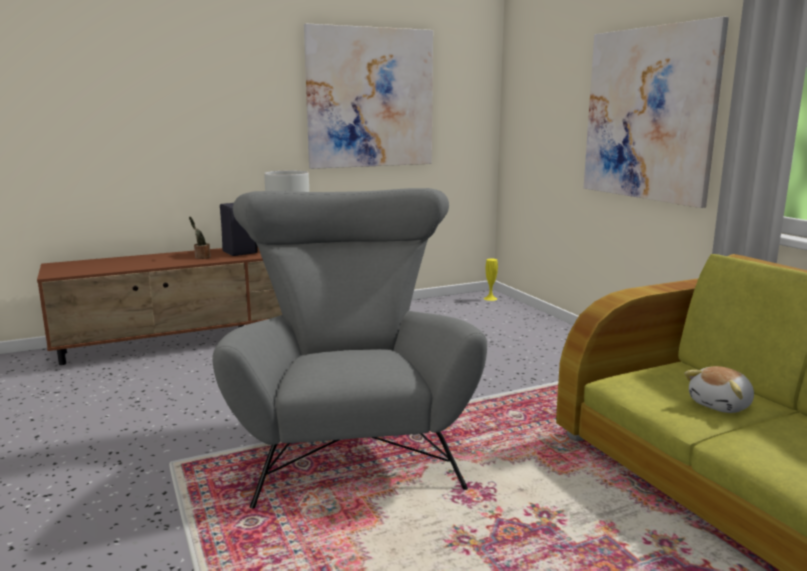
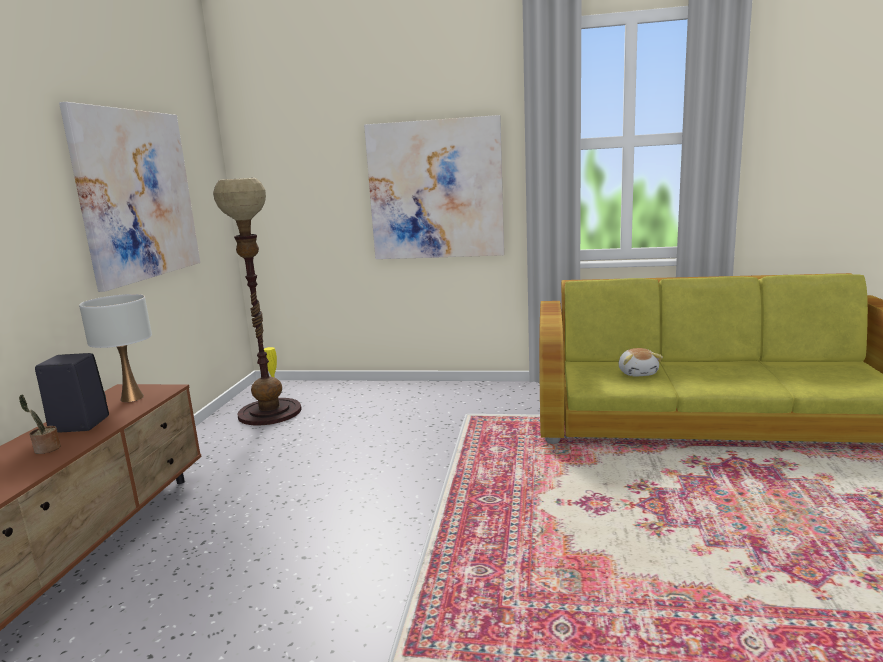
camera: 55 degrees left, 0 degrees up
grey armchair [212,188,487,509] -> none
none -> floor lamp [213,178,302,426]

